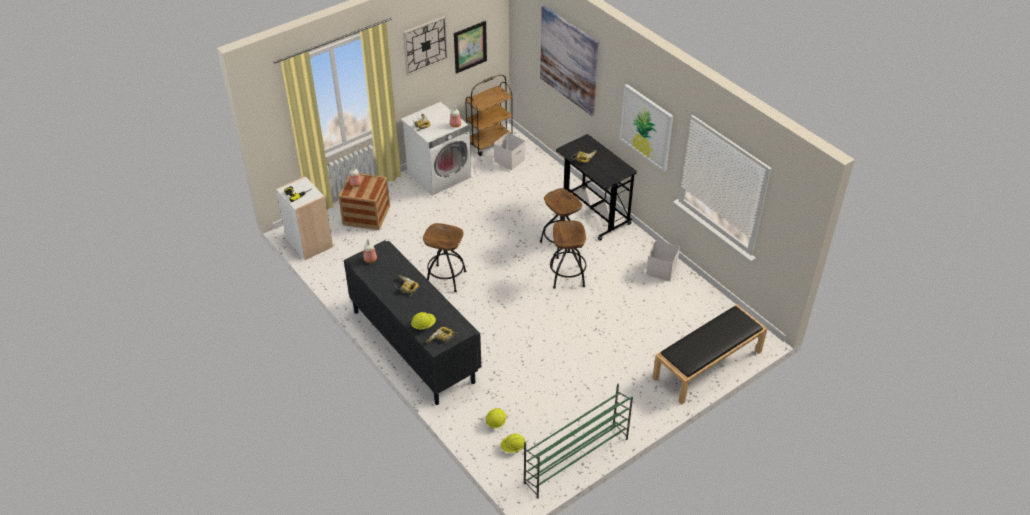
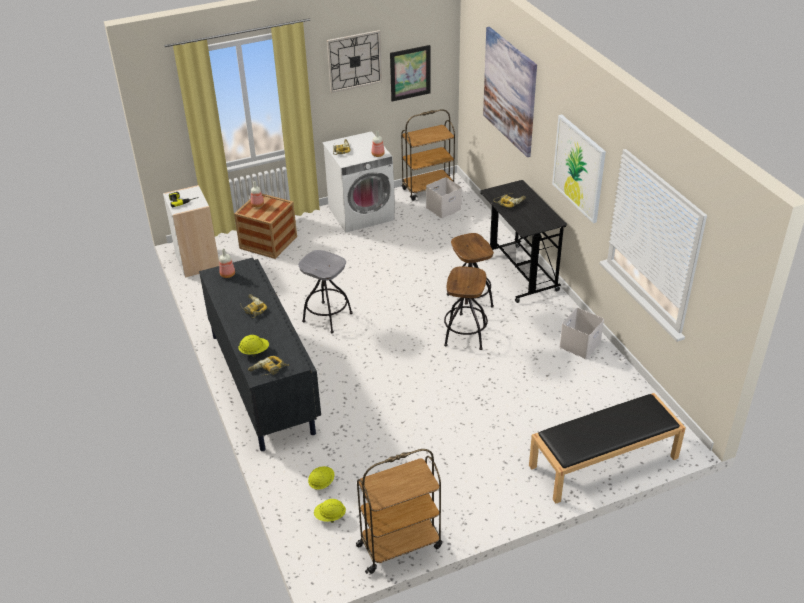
camera: 15 degrees right, 5 degrees down
brown stool [423,223,466,292] -> grey stool [298,250,353,333]
green shoe rack [524,384,633,499] -> brown cart [356,449,442,574]

